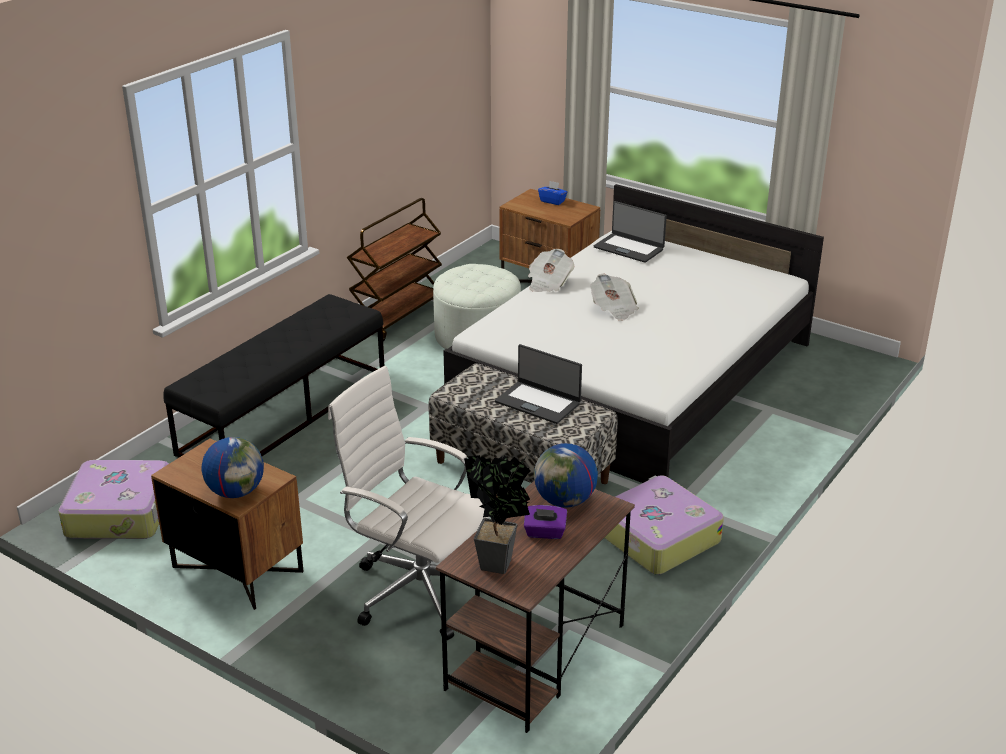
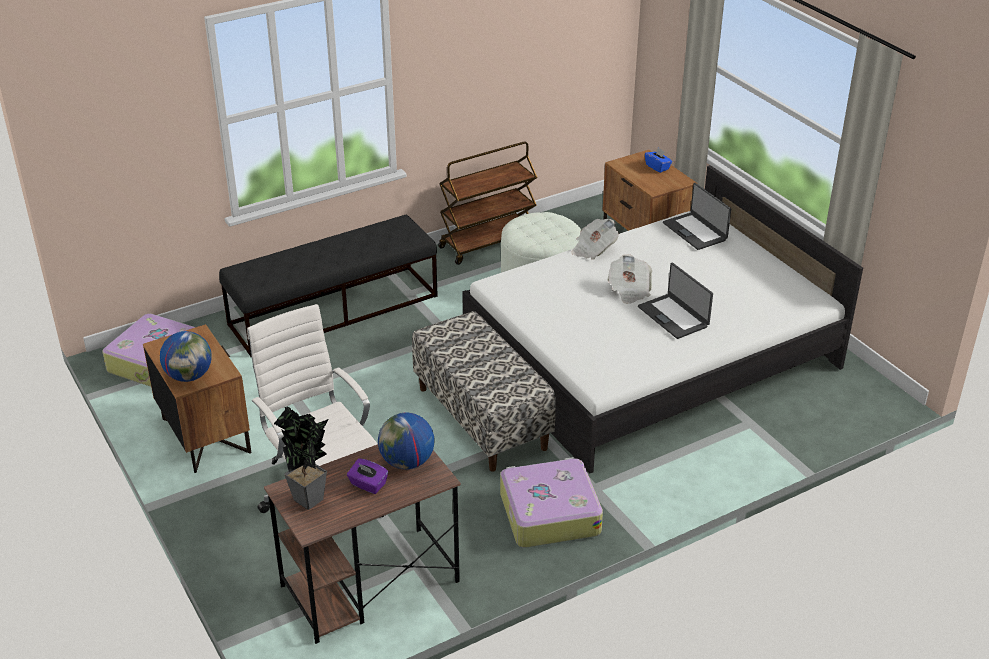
camera: 25 degrees right, 5 degrees up
laptop [495,344,582,424] -> laptop moved to [638,263,713,339]

